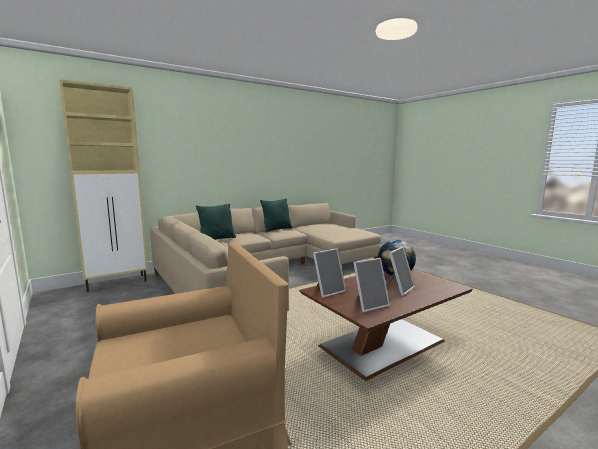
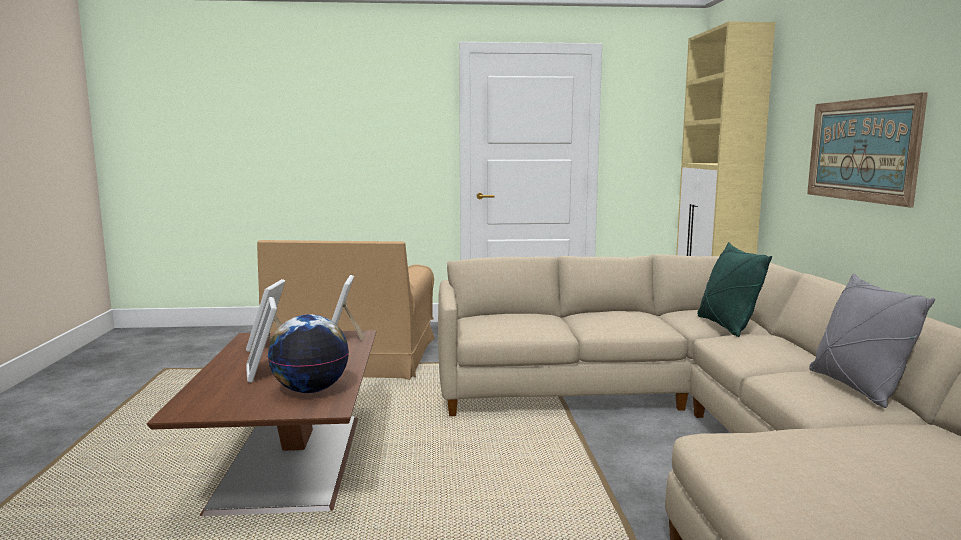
camera: 120 degrees right, 0 degrees up
green pillow [260,198,293,233] -> grey pillow [809,274,935,408]
none -> picture [807,92,928,207]

